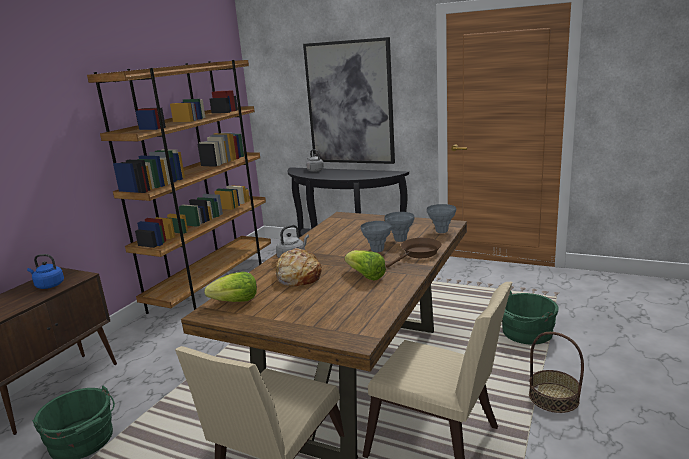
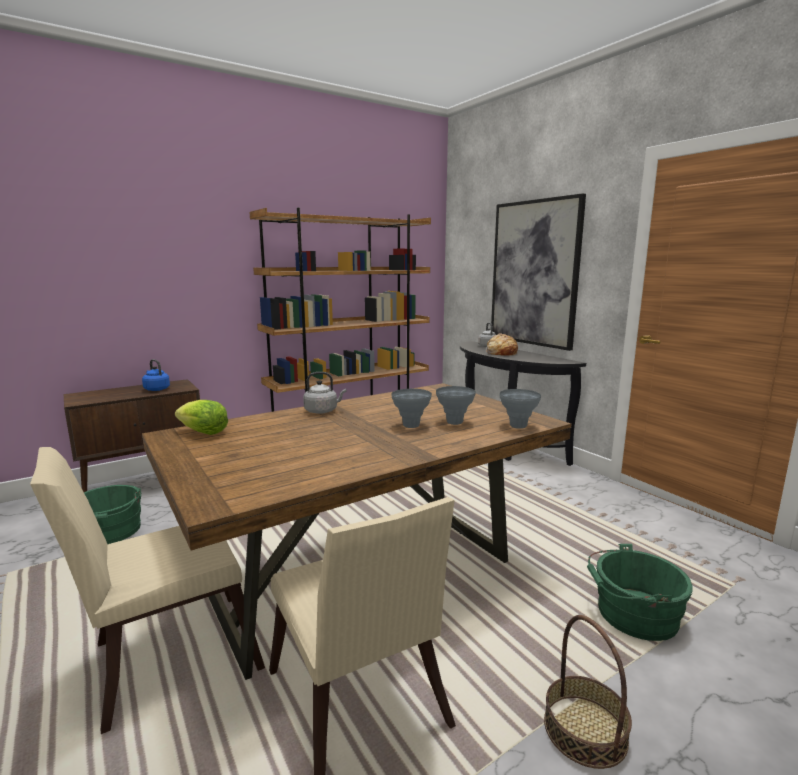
camera: 30 degrees right, 5 degrees down
bread [275,248,322,286] -> bread moved to [487,333,518,356]
lettuce [345,250,386,281] -> none
brown frying pan [386,238,442,268] -> none

